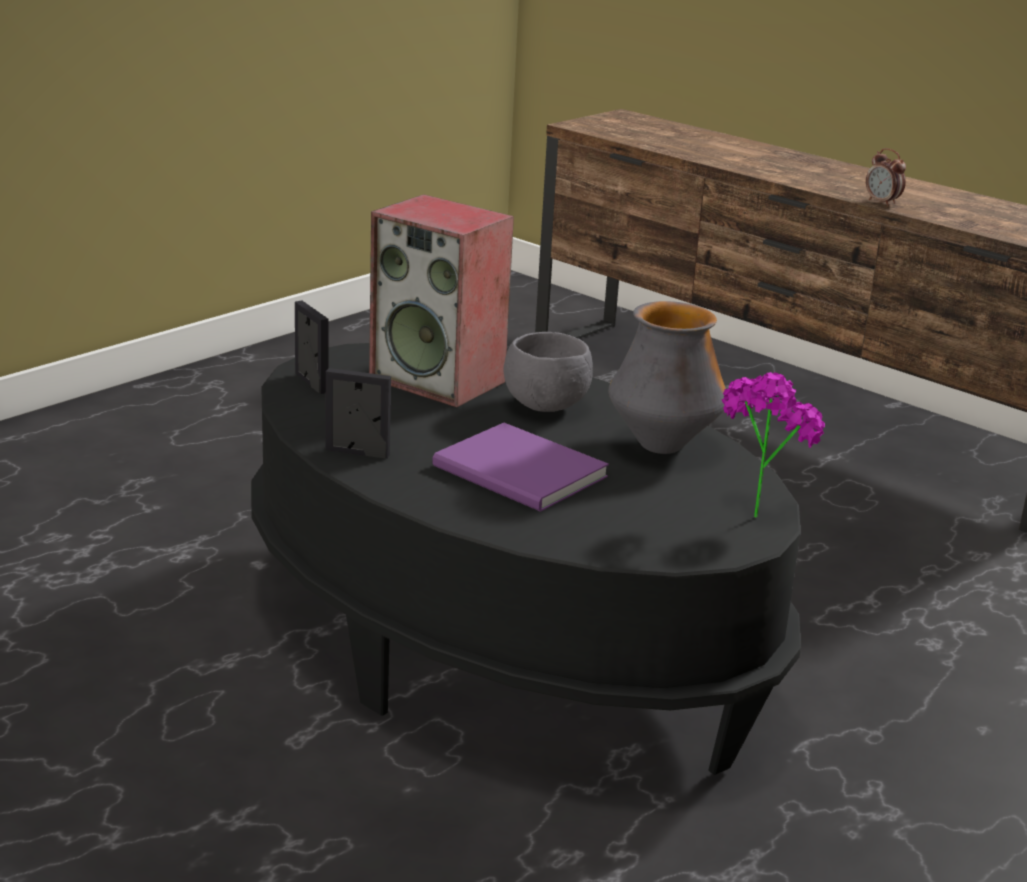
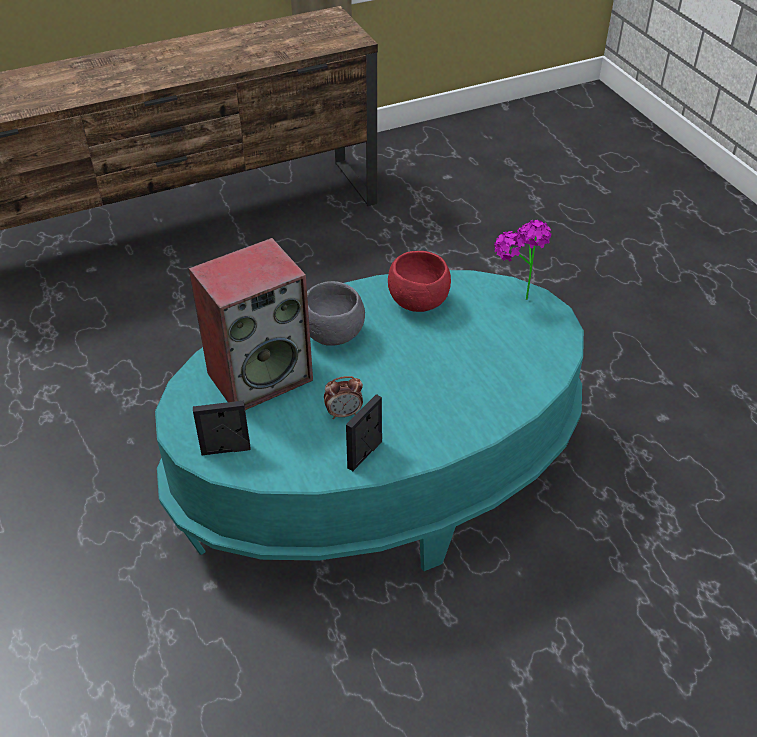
camera: 65 degrees left, 20 degrees up
black coffee table [251,343,801,775] -> turquoise coffee table [155,270,584,571]
purple book [432,423,609,512] -> none
vase [608,301,728,454] -> red bowl [388,251,451,312]
alarm clock [866,148,906,207] -> alarm clock moved to [324,376,363,419]

